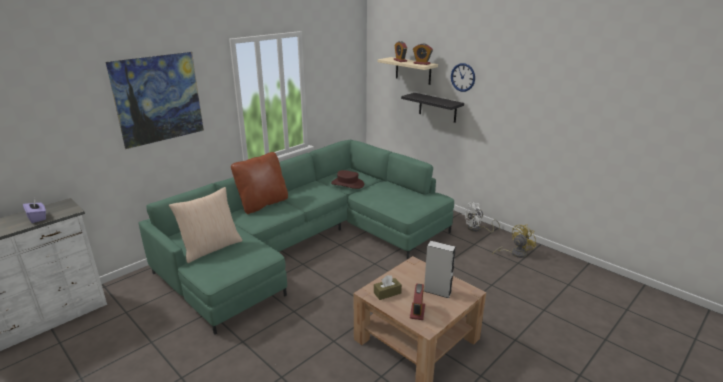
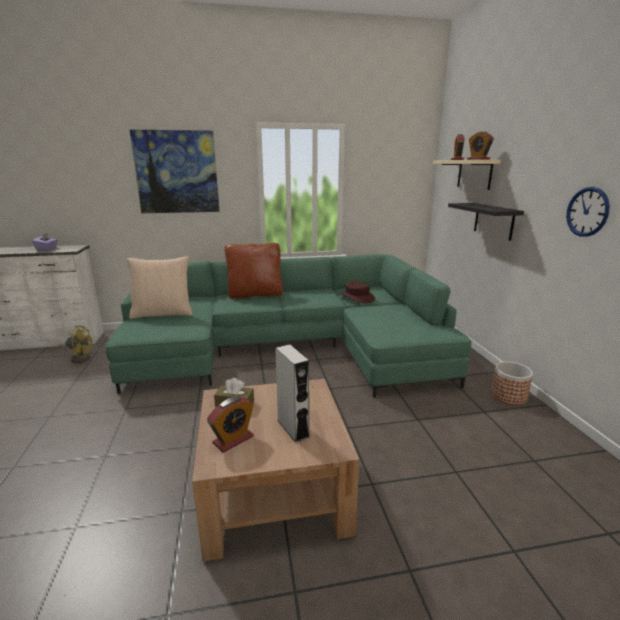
camera: 35 degrees right, 5 degrees down
wall clock [451,63,475,92] -> wall clock moved to [566,187,610,237]
white fan [463,202,500,233] -> planter [491,362,533,405]
yellow fan [492,225,536,258] -> yellow fan moved to [59,326,93,363]

